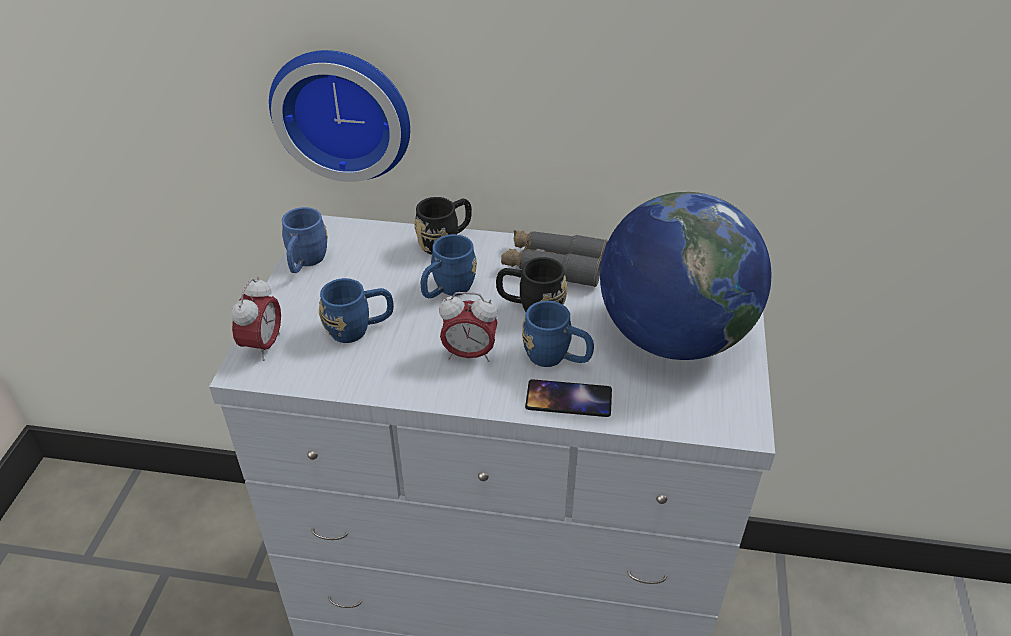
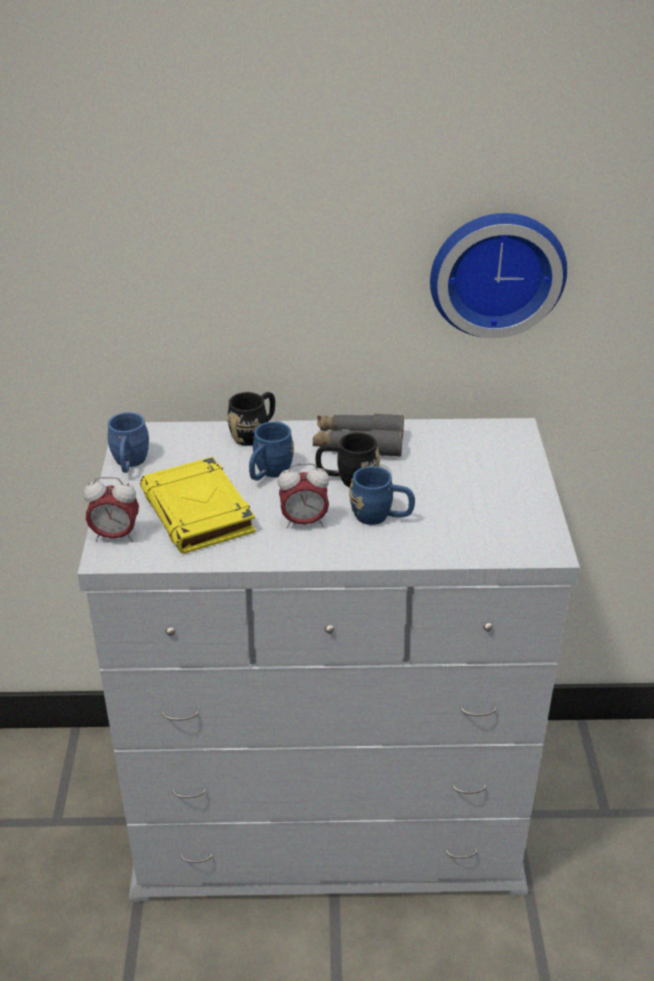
camera: 10 degrees left, 5 degrees down
alarm clock [231,277,281,361] -> alarm clock turned 90 degrees clockwise [84,477,139,542]
wall clock [269,50,410,182] -> wall clock moved to [430,213,567,338]
blue mug [319,278,394,343] -> yellow book [140,457,256,554]
phone [525,379,612,417] -> none
globe [600,192,771,360] -> none

